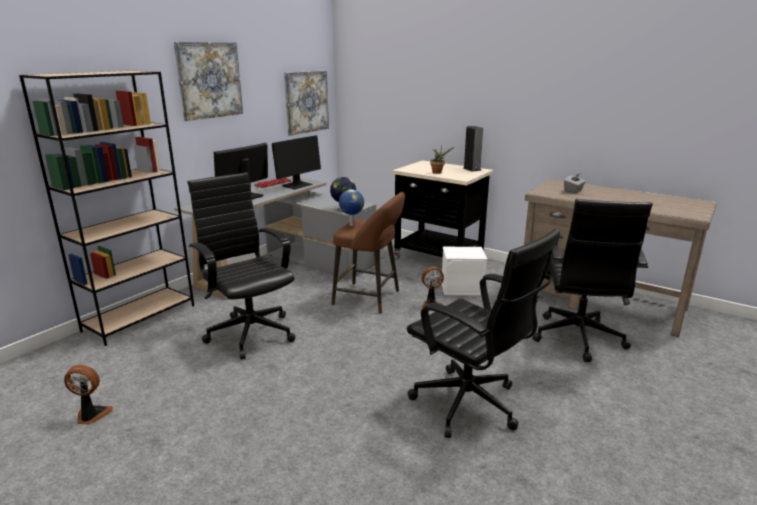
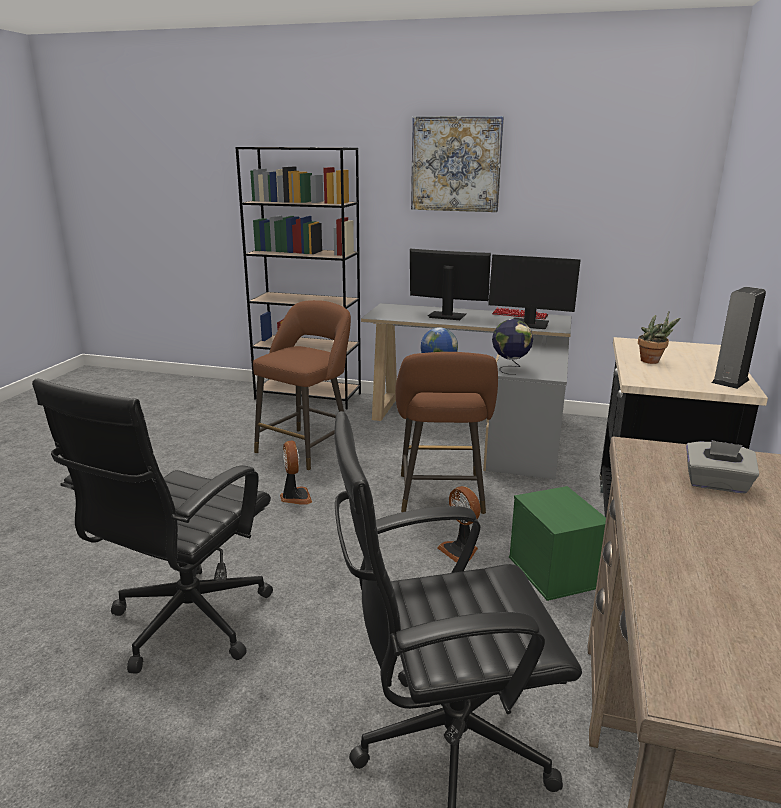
camera: 70 degrees right, 0 degrees up
fan [64,365,113,424] -> fan moved to [280,441,312,505]
black office chair [187,172,296,360] -> brown stool [253,300,351,471]
picture [284,71,329,136] -> none
white storage box [442,247,487,295] -> green storage box [509,486,606,601]

